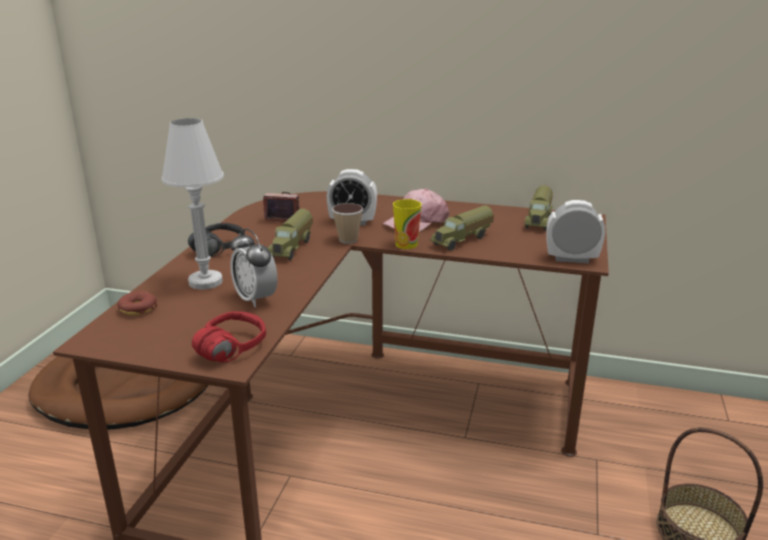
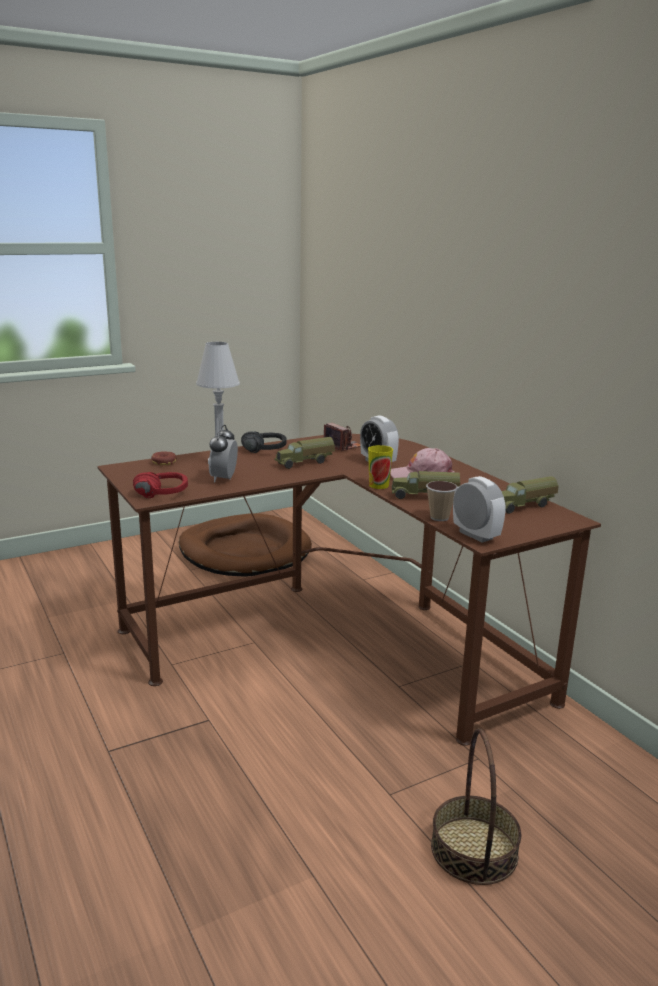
camera: 45 degrees right, 5 degrees down
cup [332,203,363,244] -> cup moved to [426,481,458,521]

